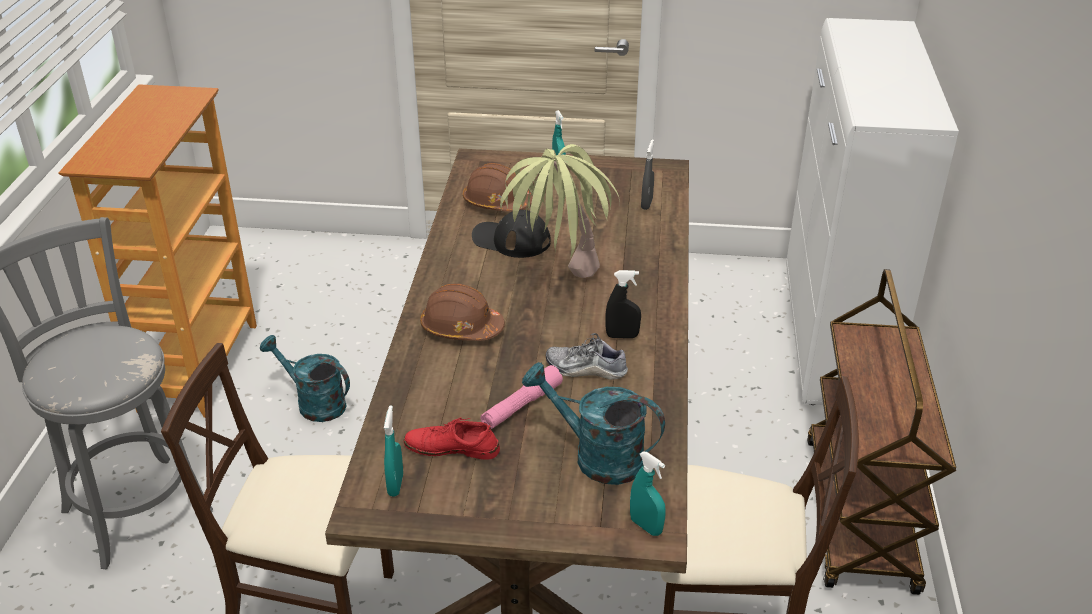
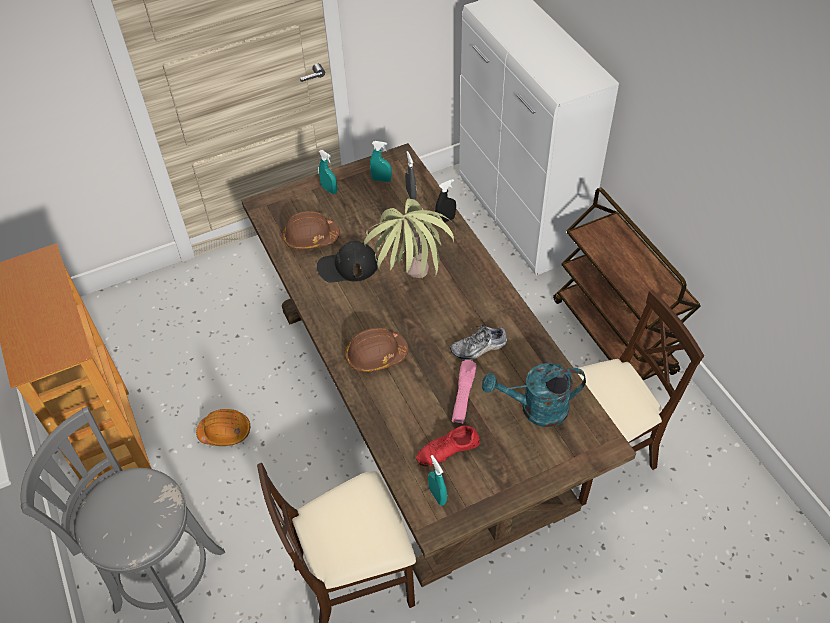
camera: 30 degrees left, 15 degrees up
turquoise watering can [260,335,350,422] -> orange hard hat [196,409,250,446]
black spray bottle [605,270,641,338] -> black spray bottle moved to [435,179,456,222]
turquoise spray bottle [630,452,666,536] -> turquoise spray bottle moved to [370,141,392,182]

